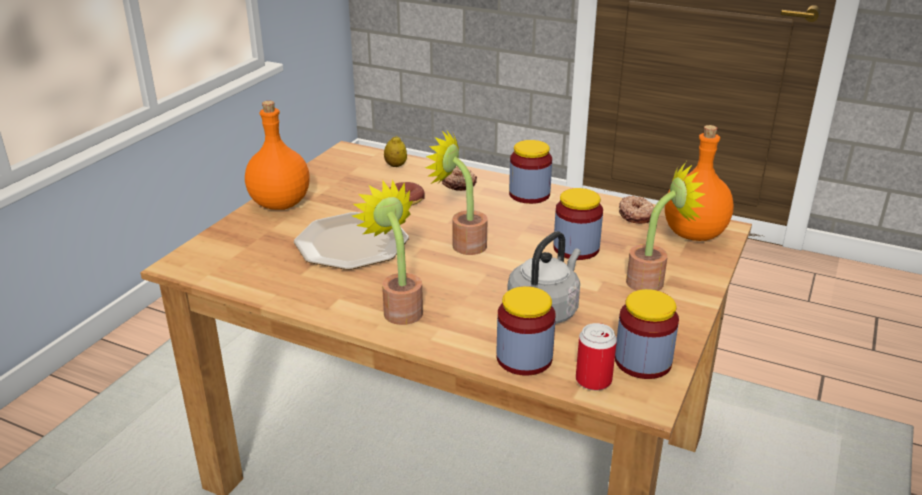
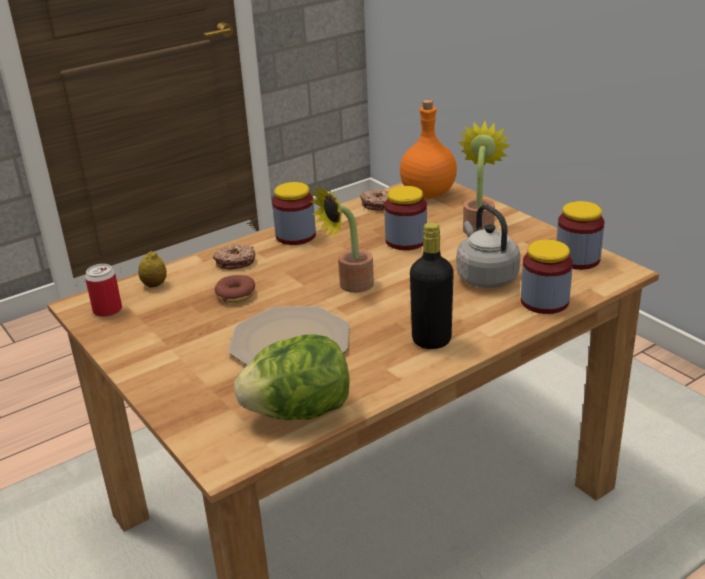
camera: 60 degrees left, 0 degrees up
orange bottle [245,101,310,210] -> none
potted plant [352,179,423,325] -> black bottle [410,222,454,349]
can [576,323,617,390] -> can moved to [85,264,122,317]
none -> lettuce [234,334,349,420]

